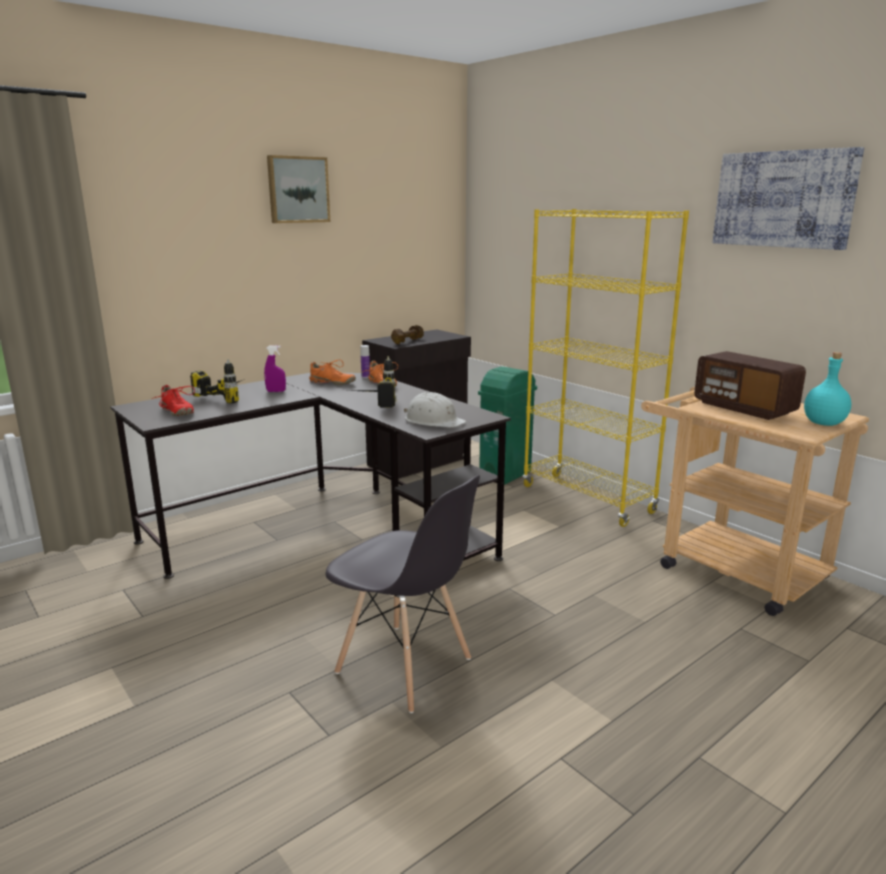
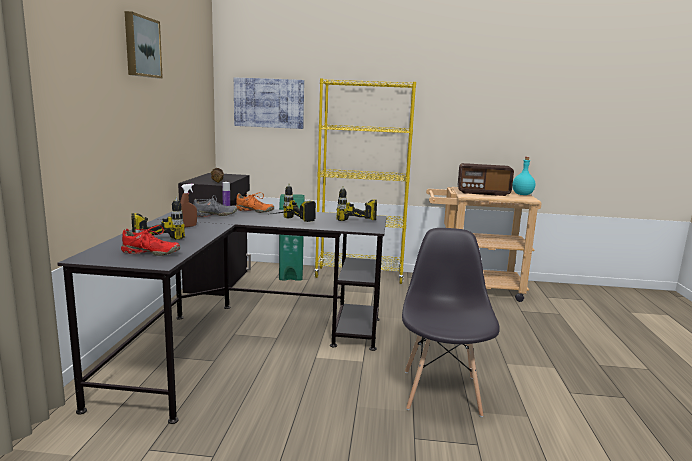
camera: 45 degrees left, 5 degrees down
purple spray bottle [264,345,286,392] -> brown spray bottle [180,184,197,228]
orange shoe [309,359,356,385] -> grey shoe [193,195,237,217]
grey chair [325,475,480,713] -> grey chair turned 75 degrees counterclockwise [402,228,500,417]
white hard hat [404,392,466,428] -> power drill [336,186,377,221]
picture [712,147,864,250] -> picture moved to [234,77,304,129]

